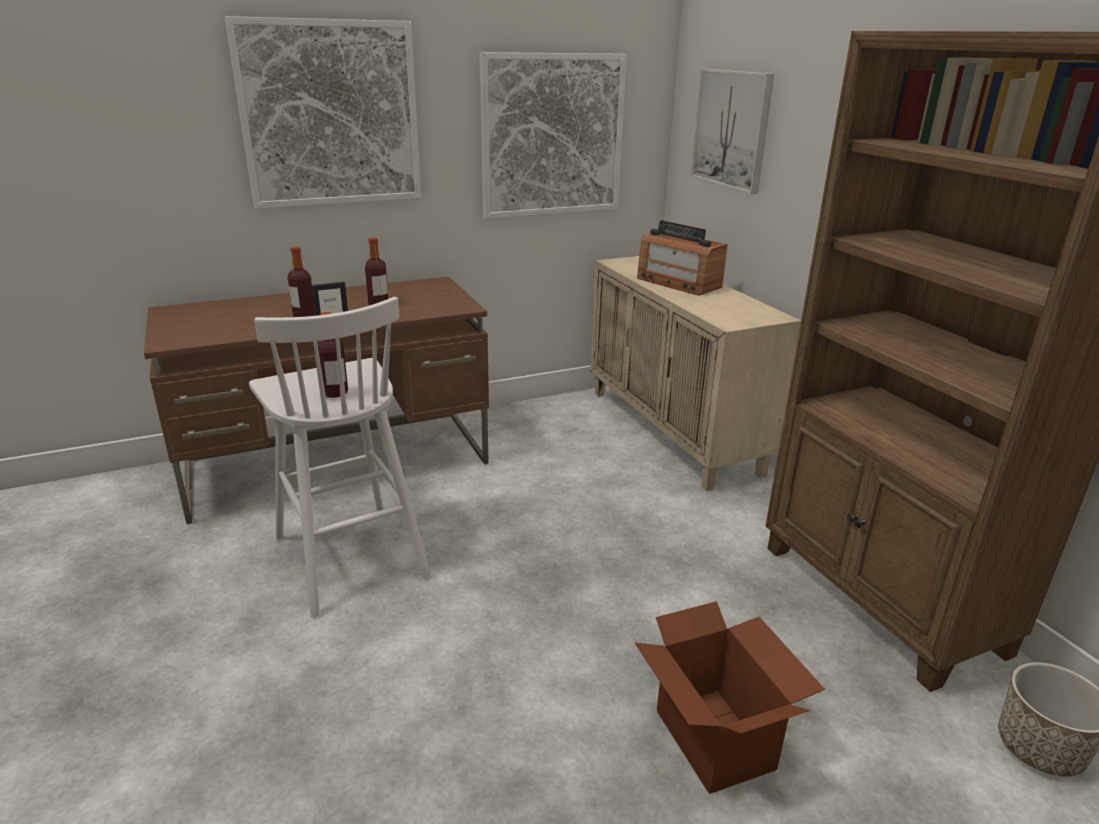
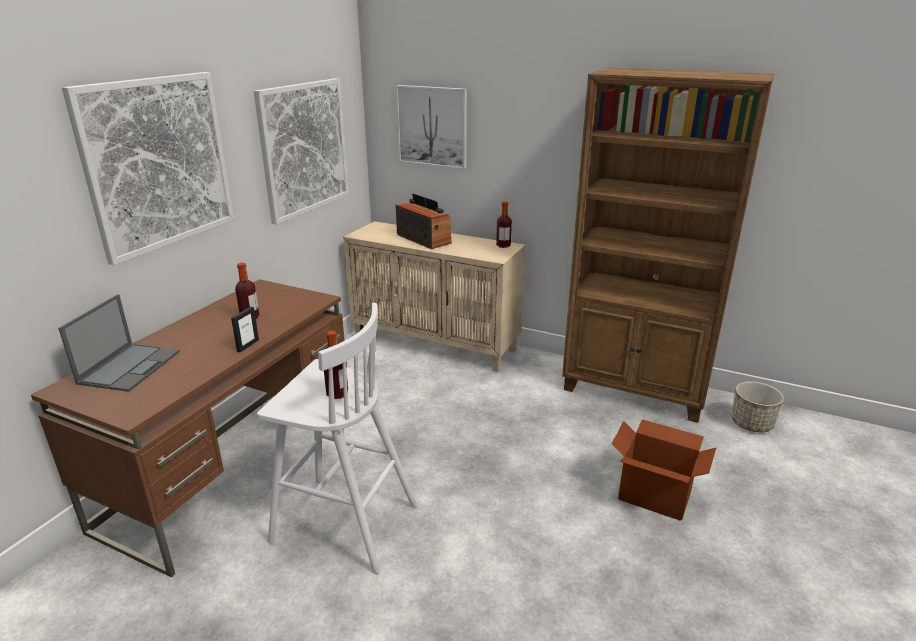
camera: 40 degrees left, 0 degrees up
bottle [288,247,315,317] -> bottle moved to [496,201,512,248]
radio [637,220,728,296] -> radio turned 135 degrees counterclockwise [396,194,452,249]
none -> laptop [58,294,179,392]

